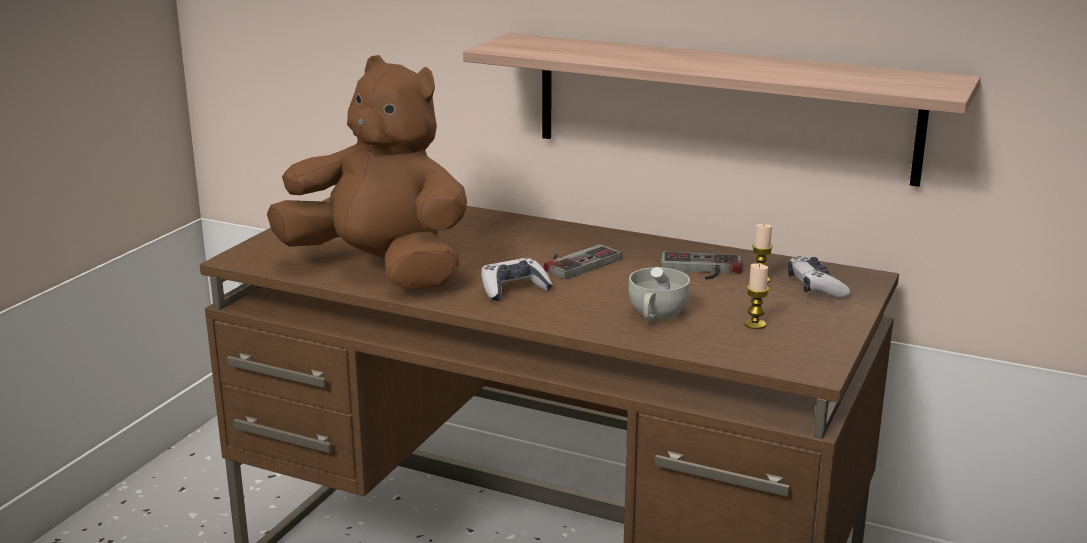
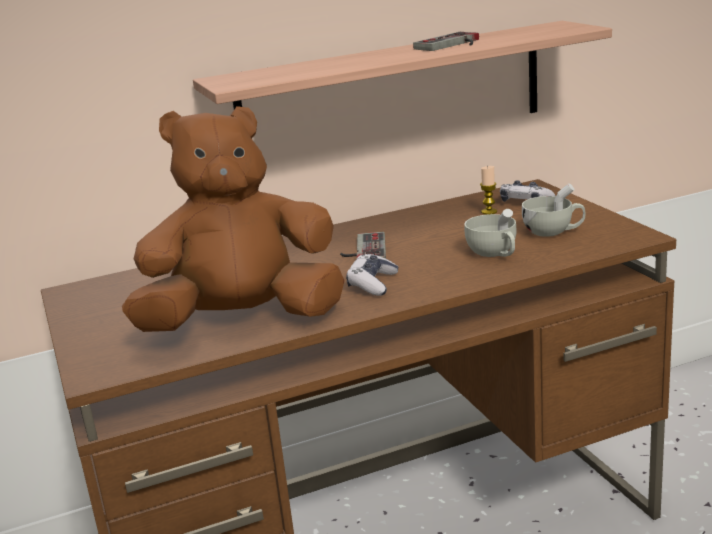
camera: 45 degrees left, 0 degrees up
game controller [661,251,742,279] -> game controller moved to [413,32,479,51]
candle [744,263,769,329] -> white cup [522,183,586,237]

